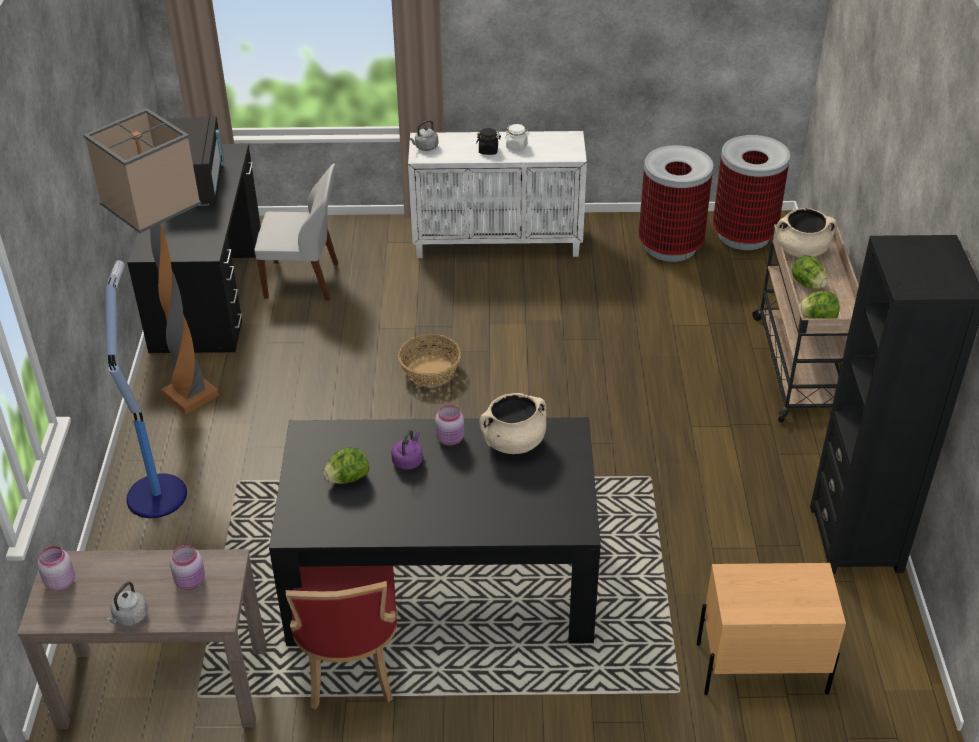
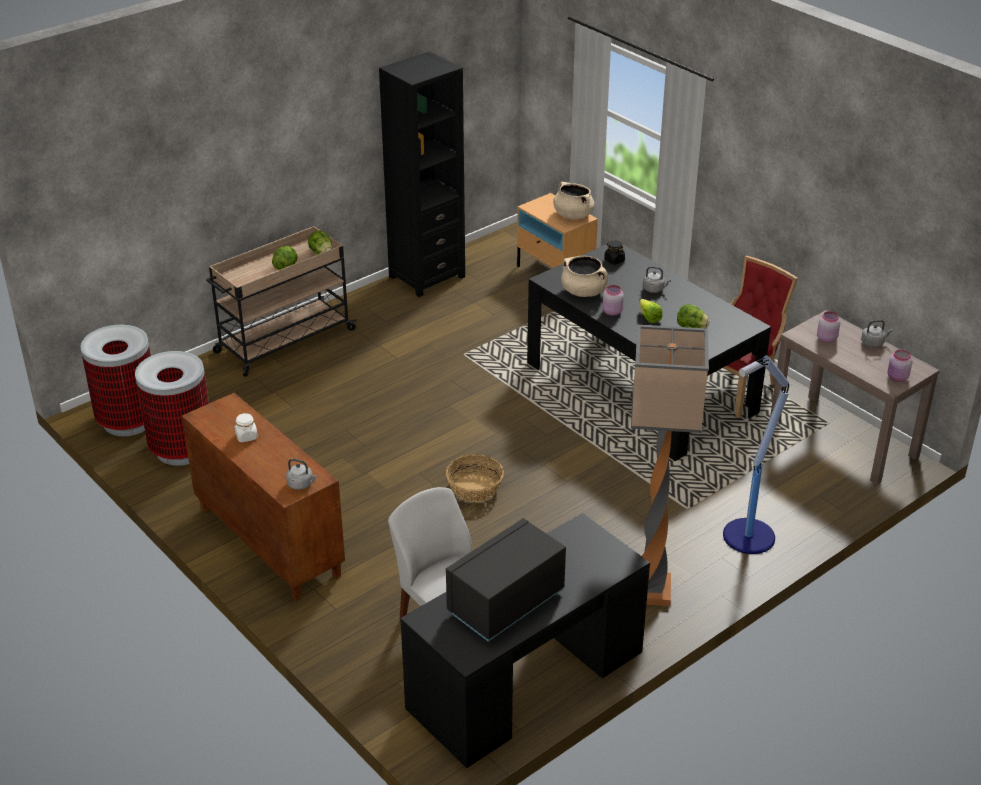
camera: 130 degrees left, 5 degrees down
purple kettle [391,430,423,470] -> lettuce [639,299,663,323]
white cabinet [408,131,587,258] -> brown cabinet [182,393,345,601]
black jar [476,128,501,155] -> black jar moved to [604,241,625,265]
beige cooking pot [776,208,837,257] -> beige cooking pot moved to [553,182,594,220]
none -> grey kettle [643,266,671,293]

